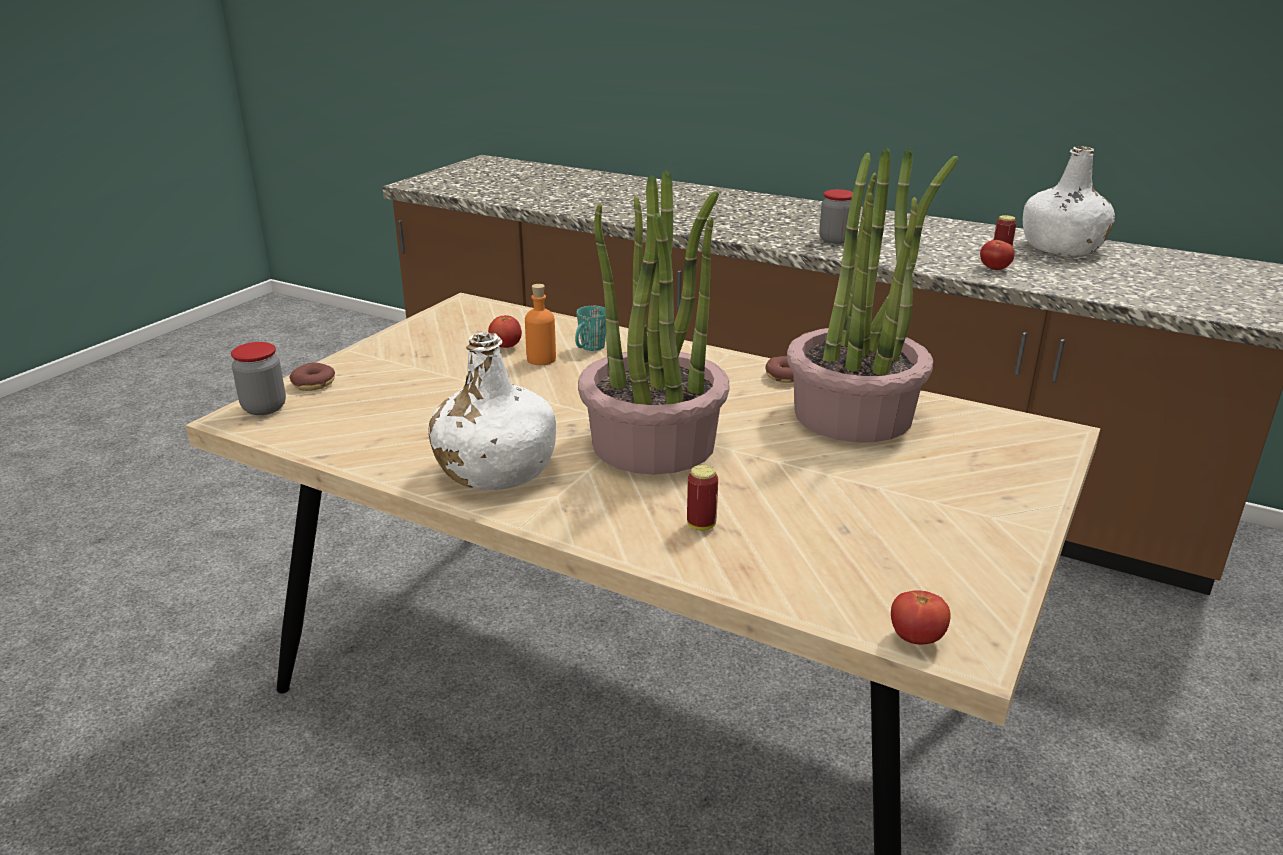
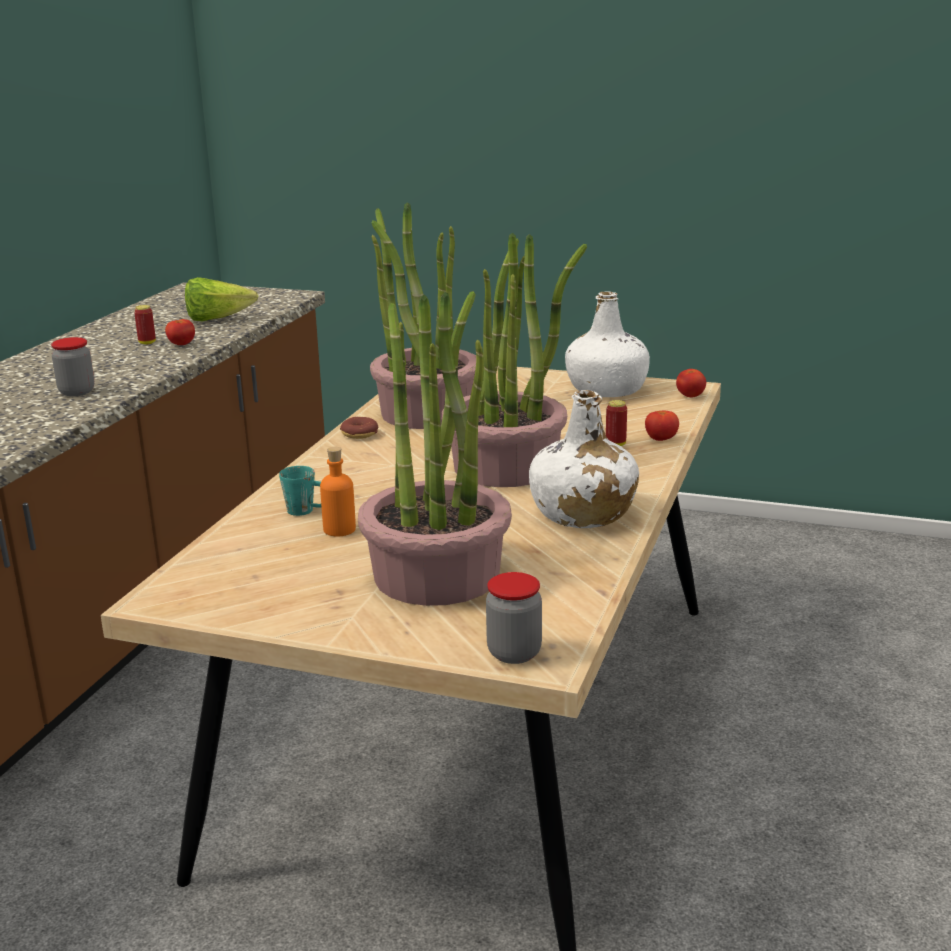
camera: 100 degrees left, 5 degrees down
donut [289,363,335,391] -> none
tomato [488,315,522,348] -> tomato moved to [645,411,679,441]
white bottle [1023,146,1115,256] -> white bottle moved to [565,291,650,397]
none -> lettuce [185,277,258,321]
none -> potted plant [358,291,512,606]

